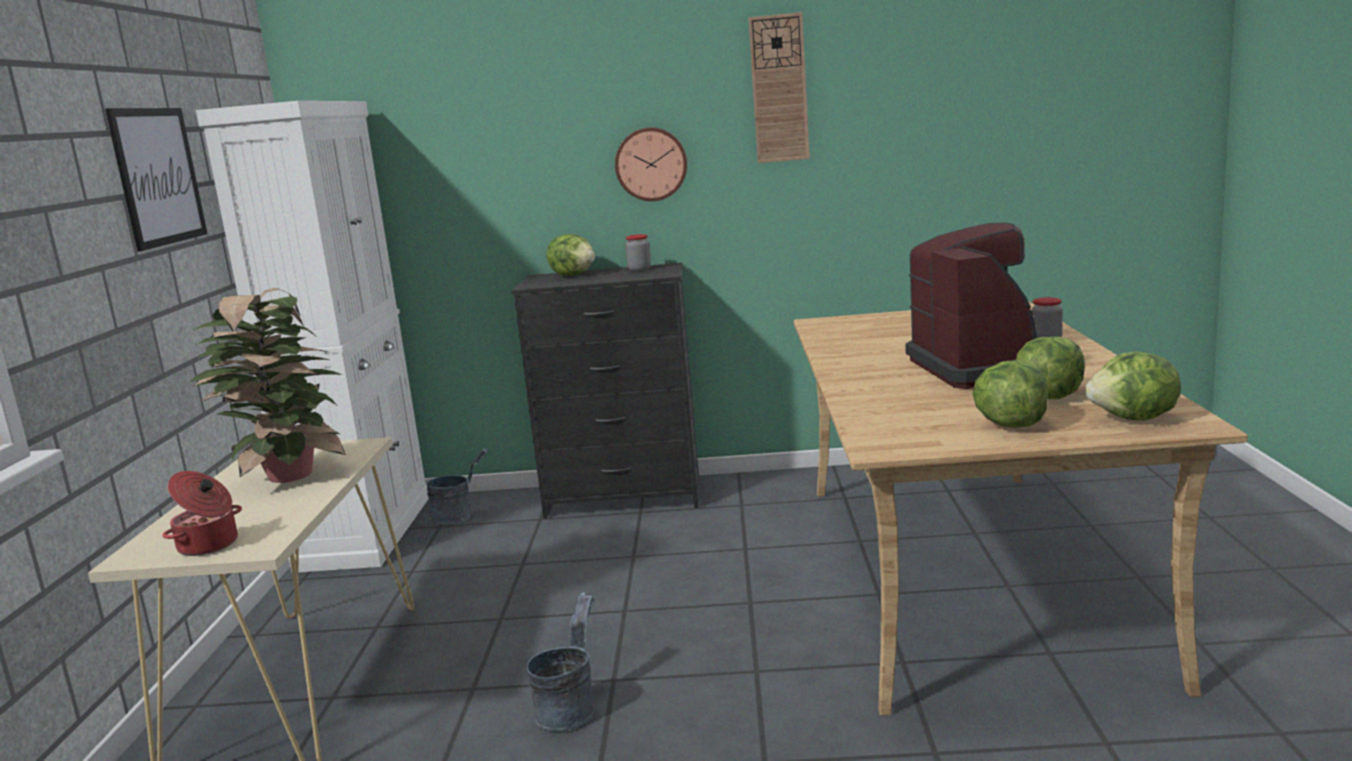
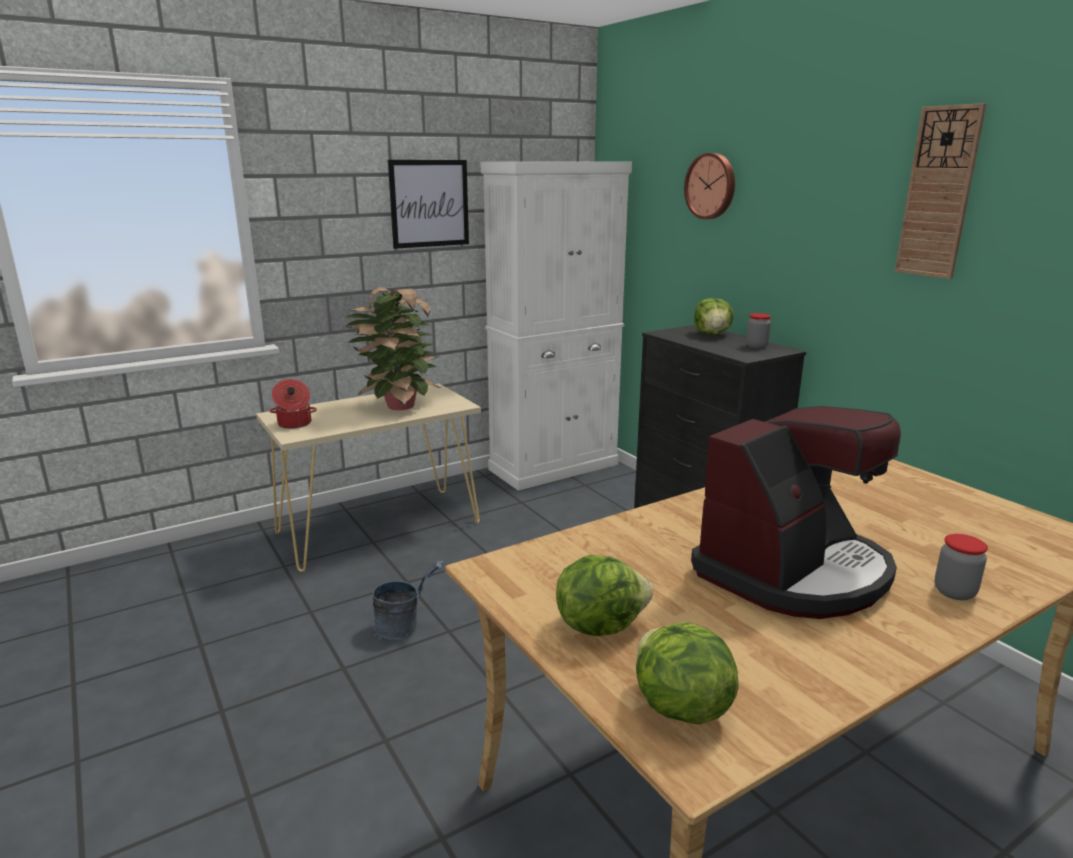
camera: 55 degrees right, 5 degrees up
grey bucket [426,448,489,525] -> none
wall clock [615,127,687,201] -> wall clock moved to [684,153,735,219]
lettuce [1016,337,1085,399] -> none

